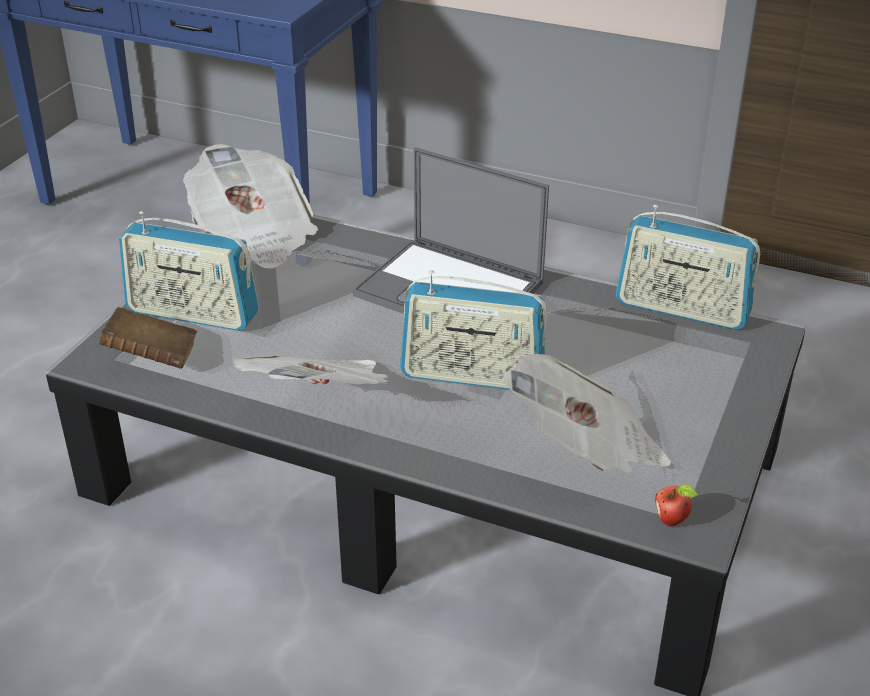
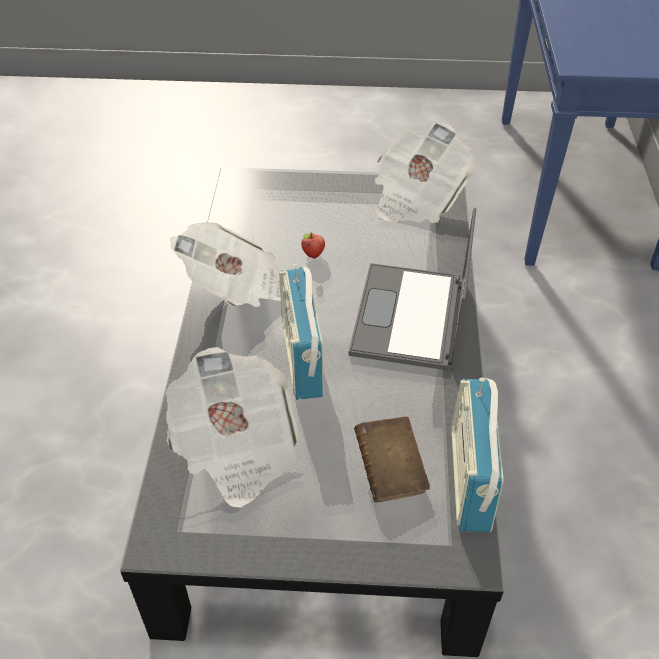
camera: 70 degrees right, 10 degrees up
brown book [99,307,197,369] -> brown book moved to [354,416,430,502]
radio [119,211,259,331] -> none
apple [655,484,697,526] -> apple moved to [301,232,325,259]

